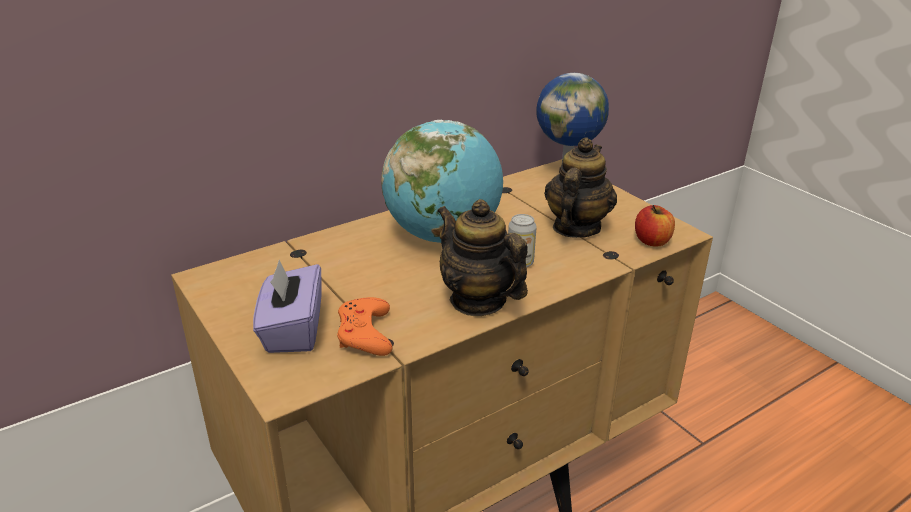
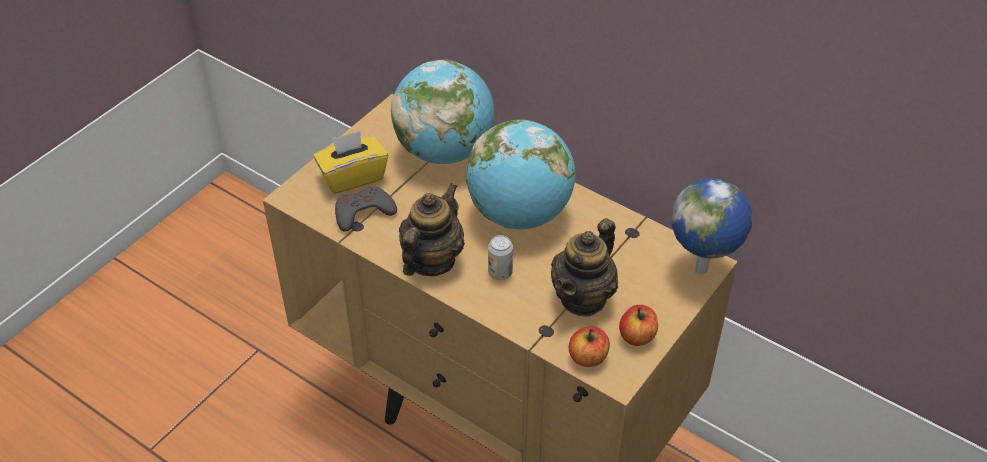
camera: 70 degrees right, 15 degrees up
purple tissue box [253,260,322,353] -> yellow tissue box [313,131,388,194]
orange game controller [337,297,392,356] -> grey game controller [335,187,397,231]
teapot [544,137,617,238] -> teapot turned 120 degrees clockwise [551,218,618,317]
none -> globe [391,59,494,164]
none -> apple [619,305,658,346]

